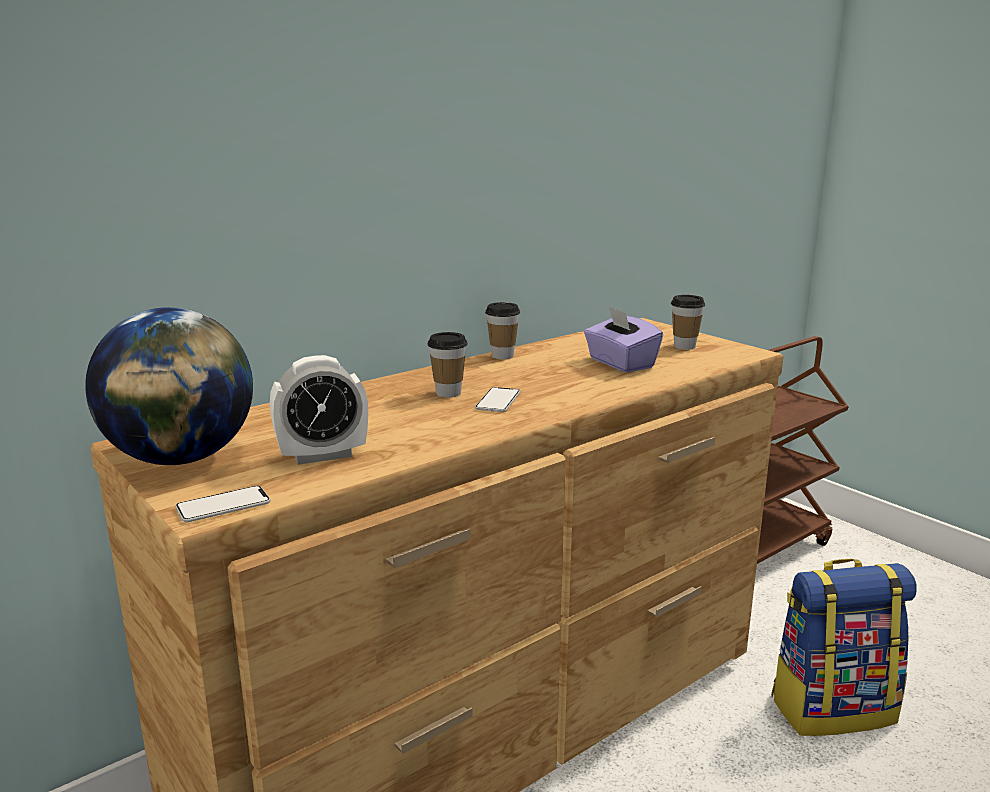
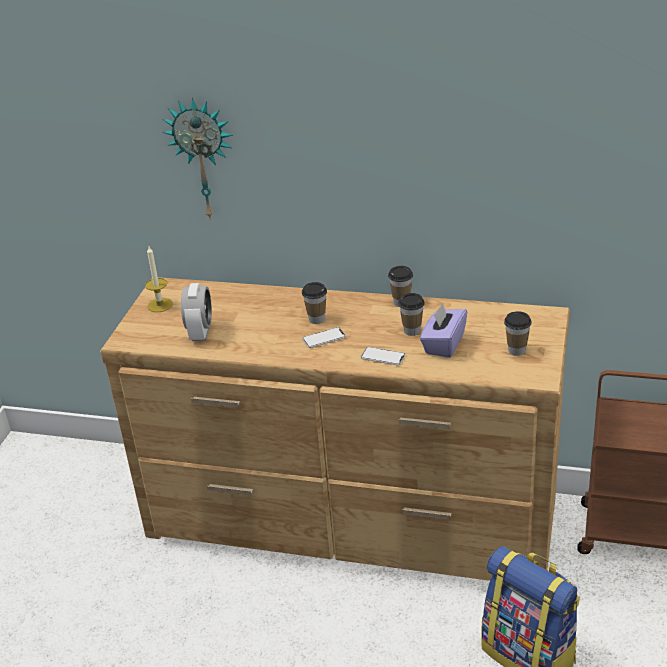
camera: 55 degrees right, 15 degrees up
globe [85,307,253,465] -> candle [145,246,173,312]
phone [175,486,271,522] -> phone moved to [361,347,406,365]
alarm clock [270,355,368,465] -> alarm clock turned 120 degrees counterclockwise [181,283,212,341]
none -> wall clock [163,98,233,220]
none -> cup [398,293,425,336]

